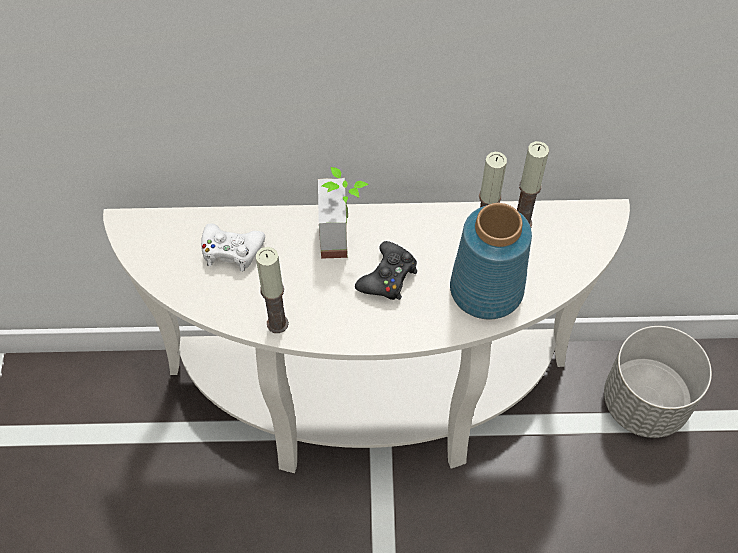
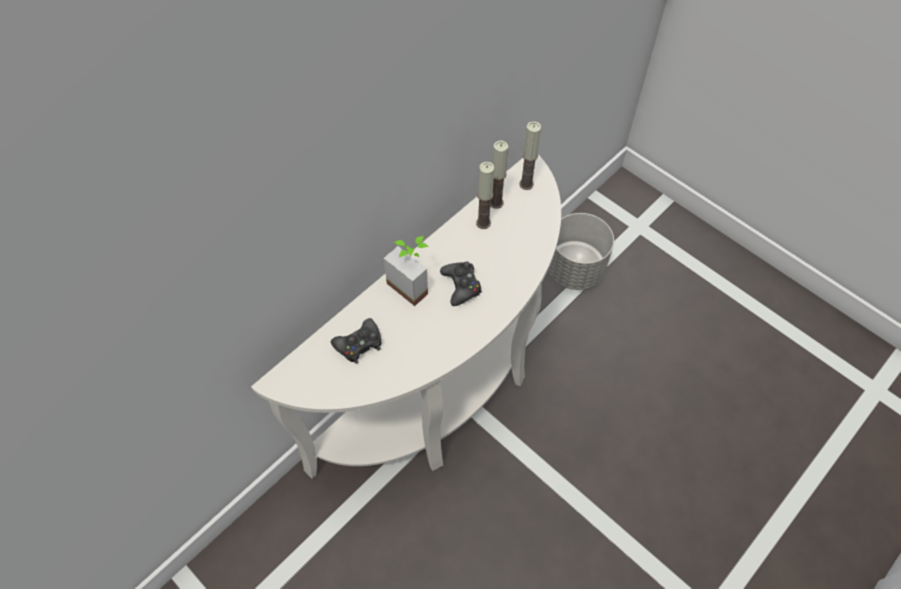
camera: 45 degrees left, 0 degrees up
white game controller [201,224,265,271] -> black game controller [331,318,381,364]
candle [256,247,289,333] -> candle moved to [520,121,541,190]
blue vase [450,203,532,319] -> none

